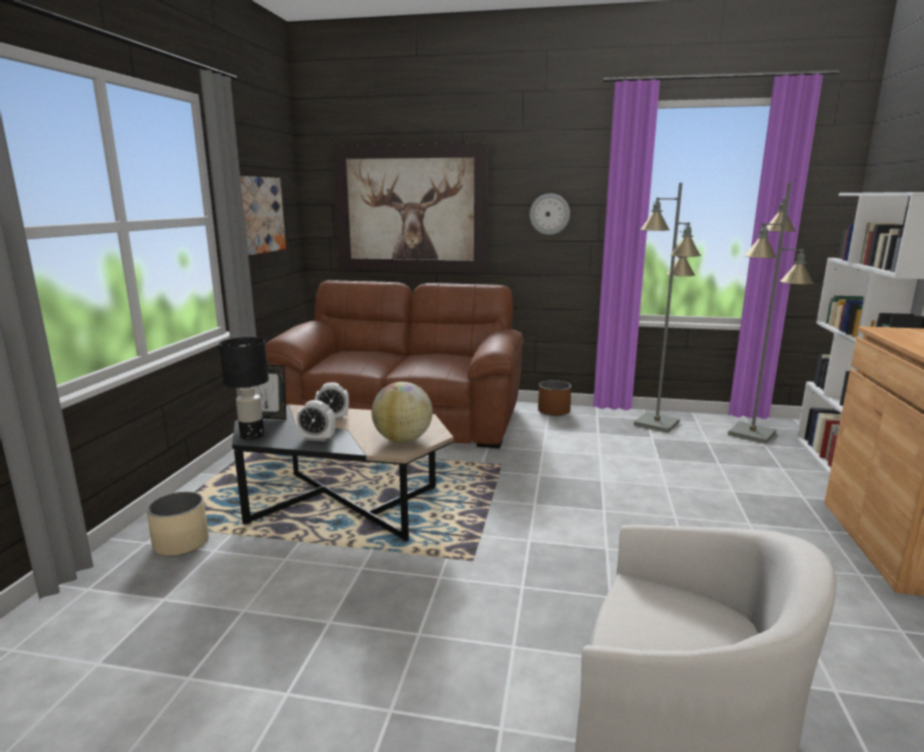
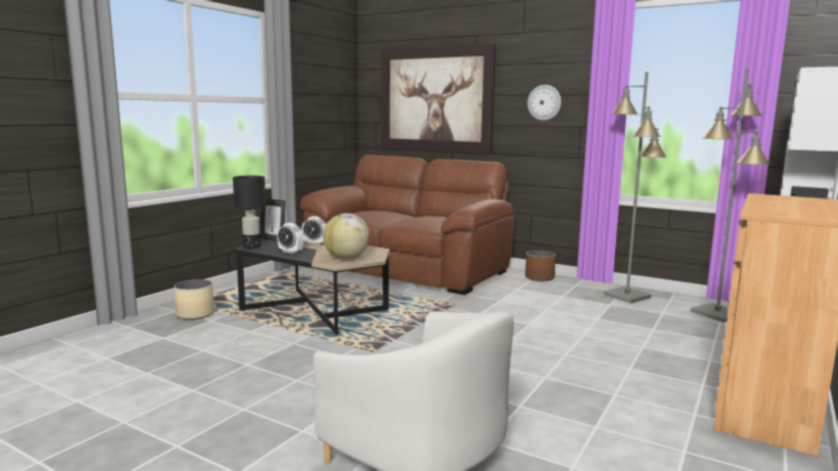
camera: 20 degrees right, 5 degrees down
picture [240,176,286,255] -> none

